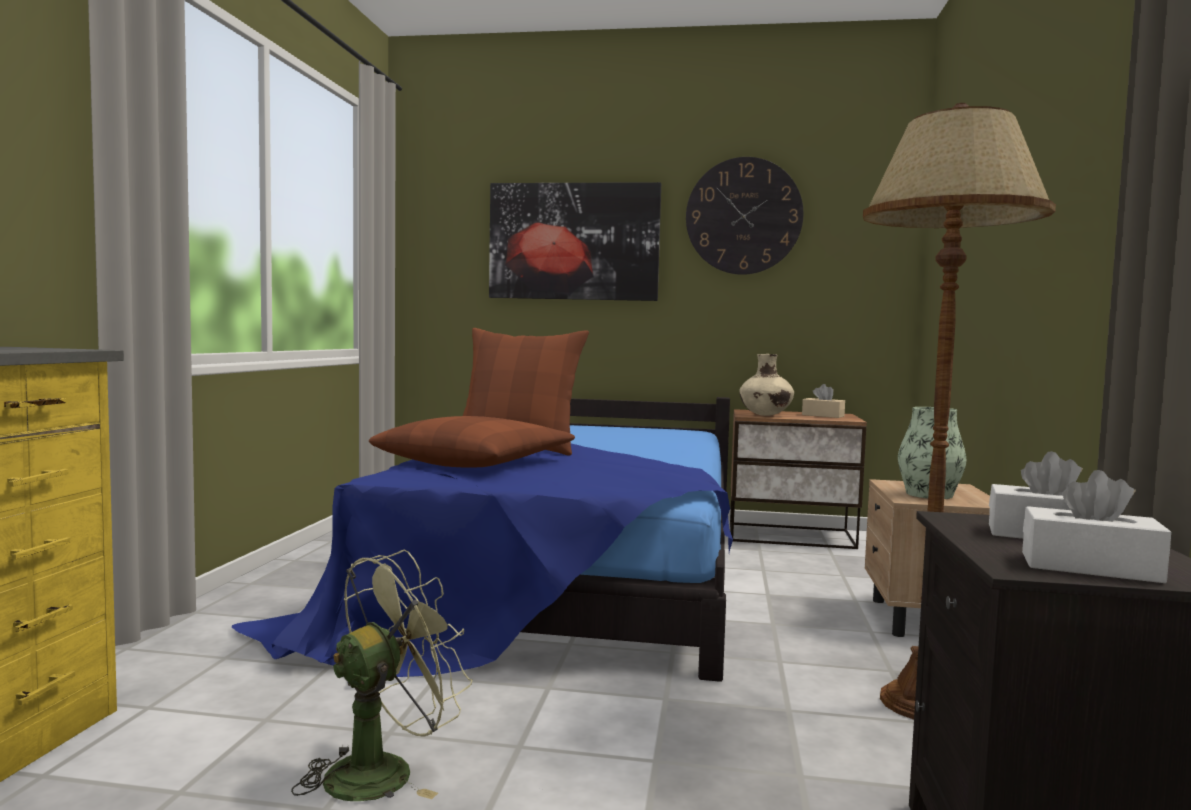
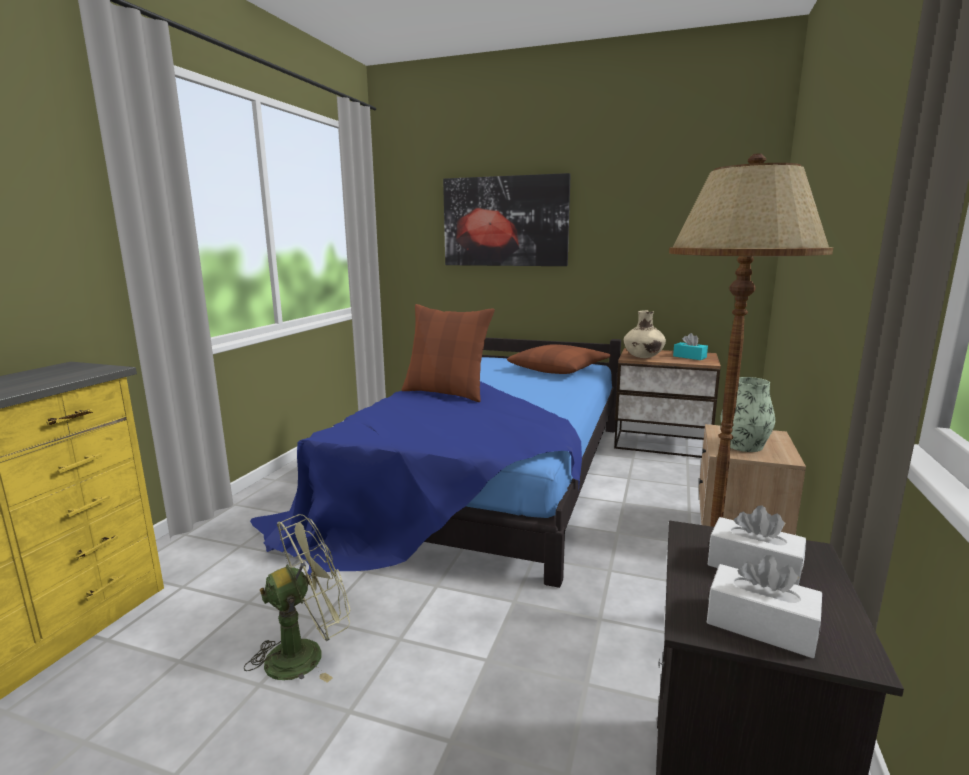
camera: 10 degrees right, 10 degrees up
brown pillow [369,416,575,468] -> brown pillow moved to [507,344,611,374]
wall clock [686,157,804,275] -> none
beige tissue box [802,384,845,418] -> turquoise tissue box [673,333,708,360]

